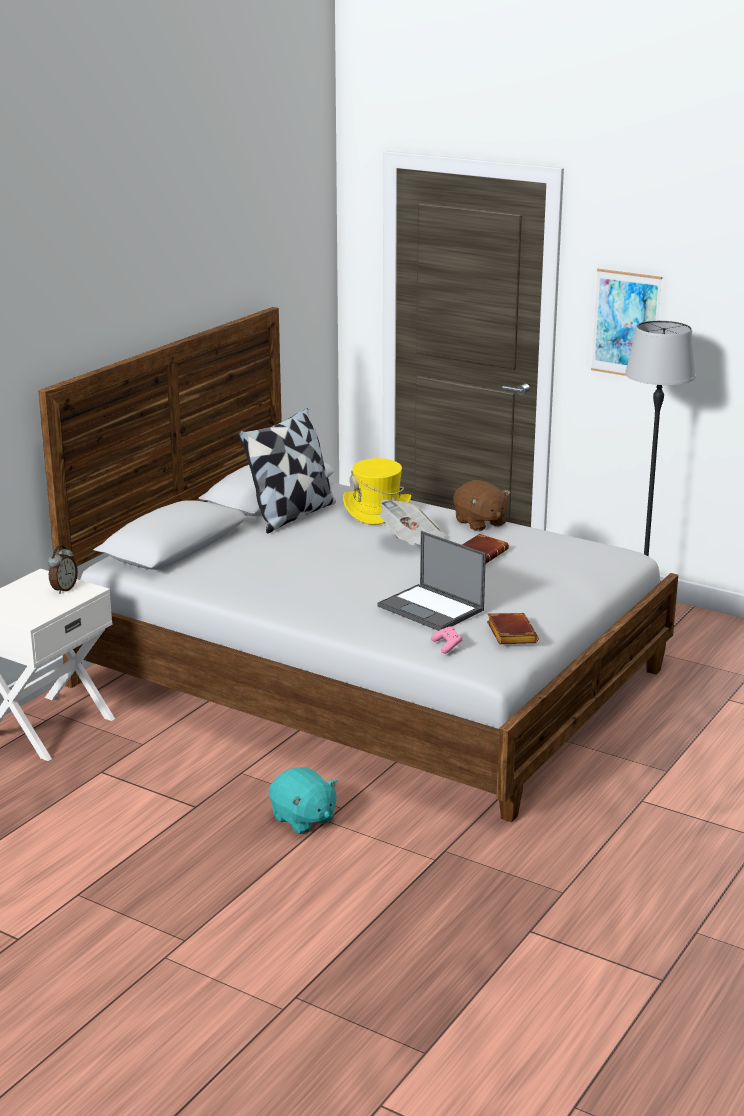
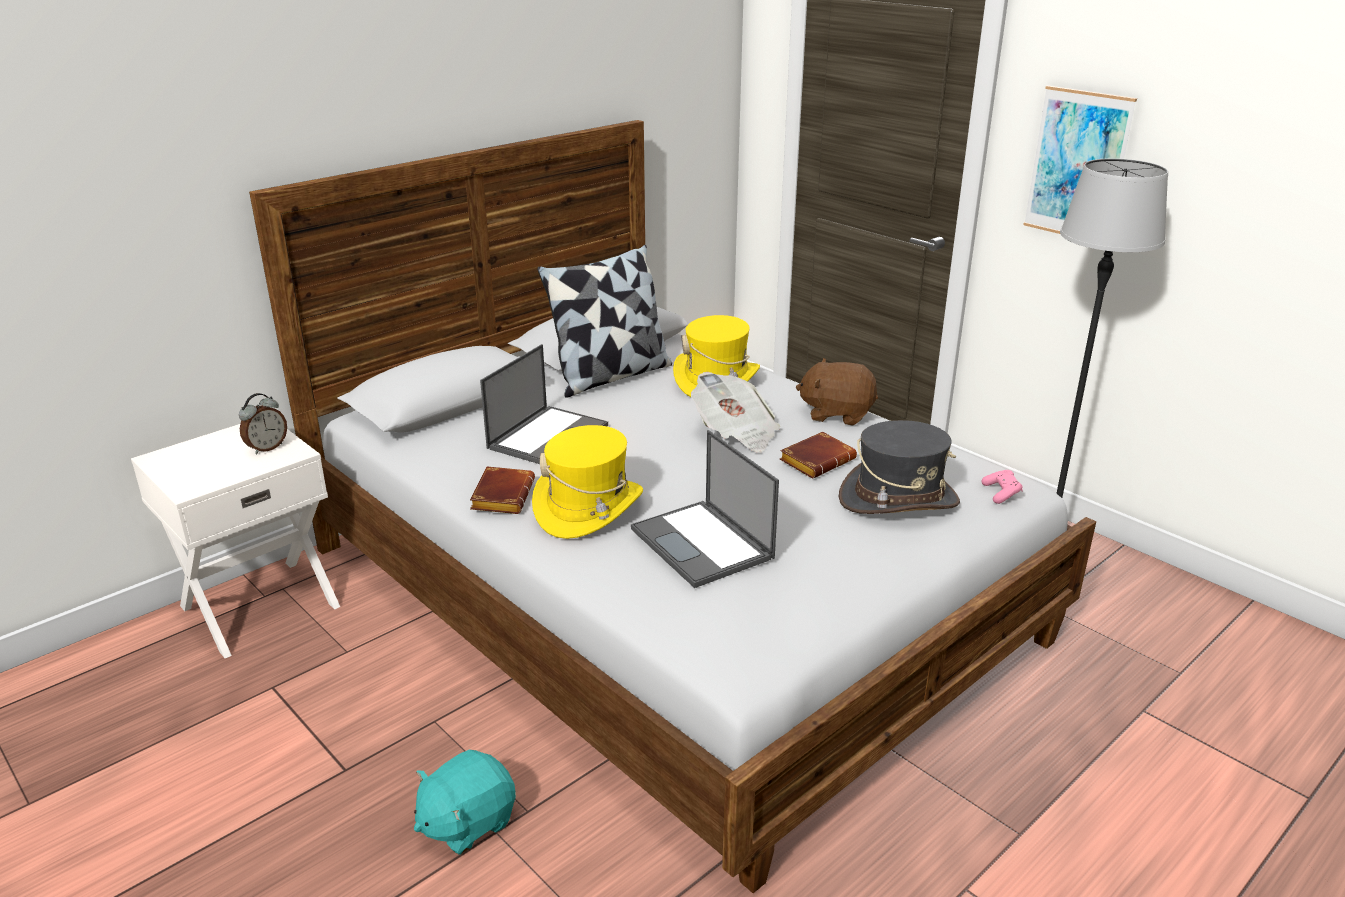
camera: 15 degrees right, 5 degrees up
turquoise plush toy [269,767,338,834] -> turquoise plush toy turned 75 degrees clockwise [414,750,516,855]
pink game controller [431,626,463,654] -> pink game controller moved to [981,470,1023,504]
brown plush toy [453,480,510,531] -> brown plush toy turned 120 degrees clockwise [796,358,878,426]
brown book [487,613,538,644] -> brown book moved to [470,466,535,514]
none -> laptop [480,344,608,464]
none -> yellow hat [532,425,643,539]
none -> grey hat [839,420,960,514]

